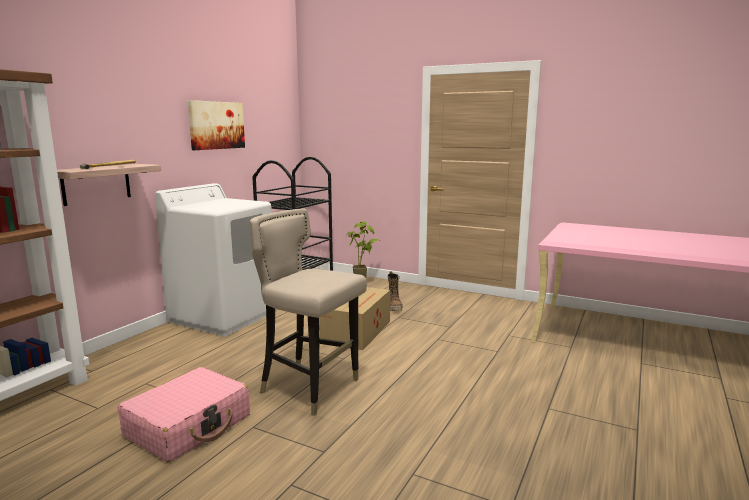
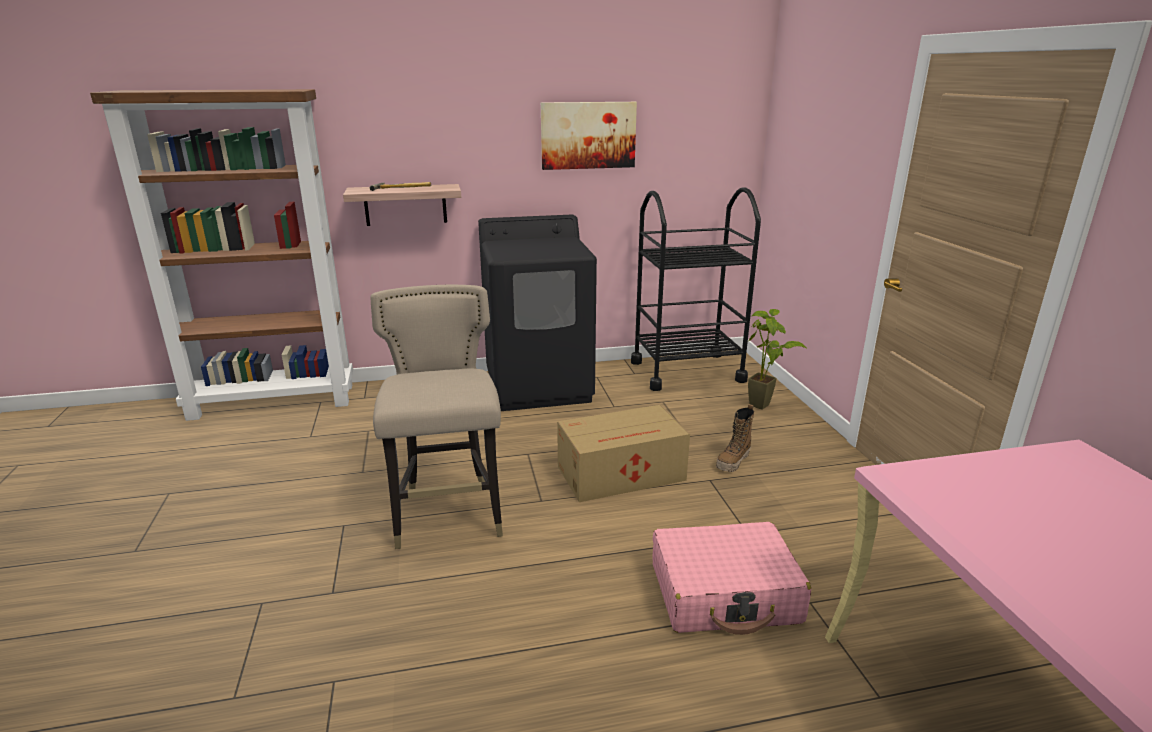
camera: 50 degrees right, 10 degrees up
pink suitcase [118,367,250,462] -> pink suitcase moved to [652,522,811,635]
white washing machine [155,183,272,337] -> black washing machine [478,215,597,411]

